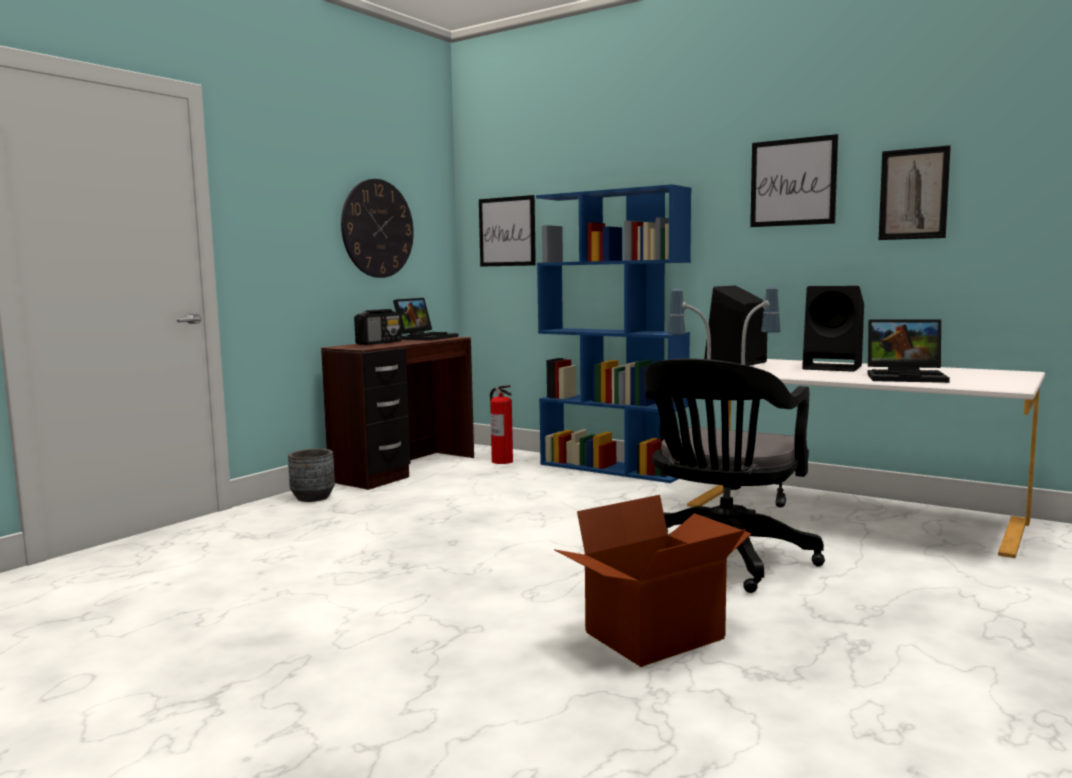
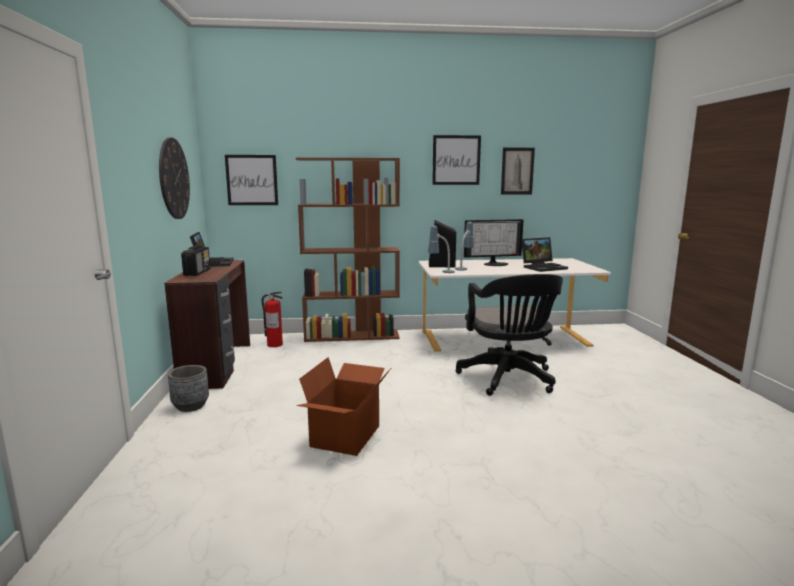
camera: 40 degrees left, 5 degrees up
blue bookcase [536,184,691,483] -> brown bookcase [296,158,400,342]
cardboard box [554,495,752,667] -> cardboard box moved to [297,357,390,456]
black speaker [802,286,864,372] -> monitor [464,219,524,266]

